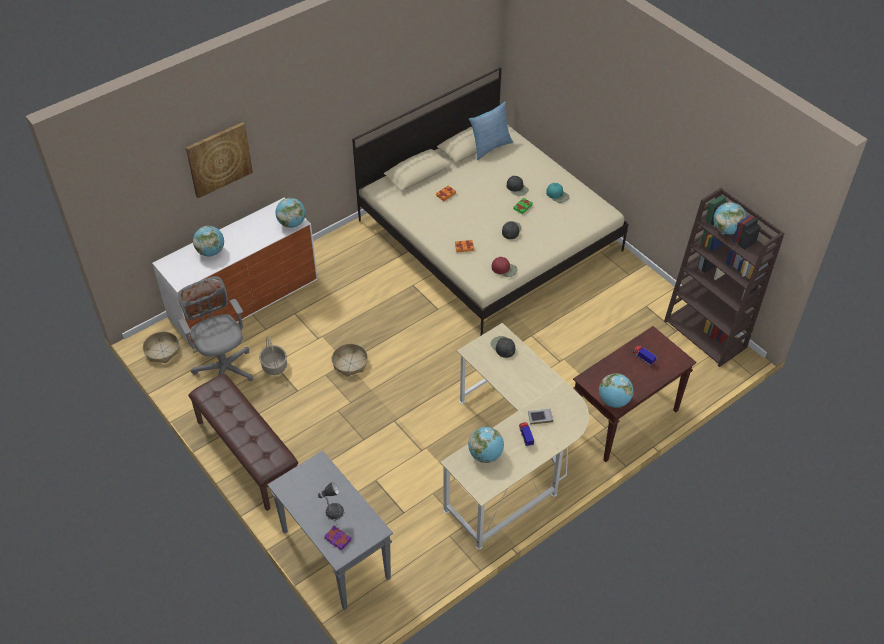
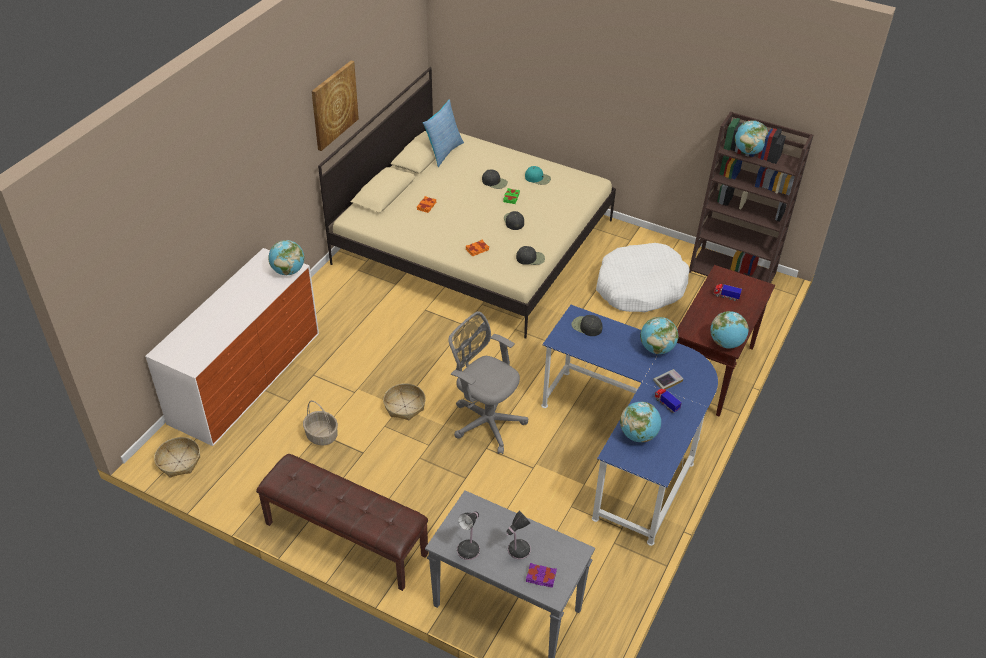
camera: 25 degrees left, 5 degrees down
grey office chair [178,276,253,381] -> grey office chair moved to [448,311,528,454]
picture [186,122,253,198] -> picture moved to [312,61,359,151]
globe [193,226,224,256] -> globe moved to [640,317,679,354]
beige desk [440,323,589,550] -> blue desk [541,305,718,546]
red cap [492,257,518,277] -> black cap [516,246,545,265]
none -> table lamp [457,511,480,560]
none -> white dog bed [596,243,689,312]

